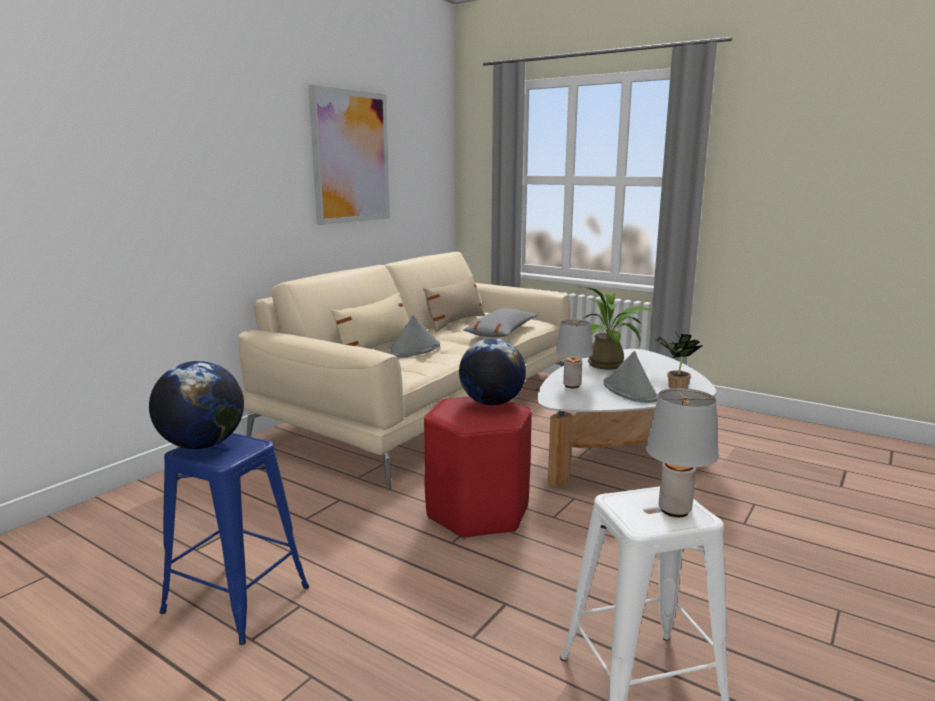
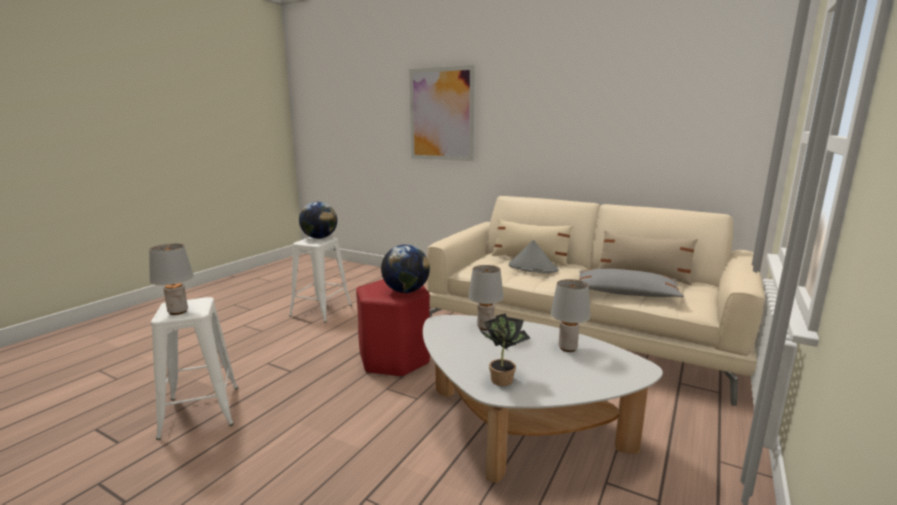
camera: 85 degrees right, 0 degrees up
blue stool [159,433,309,645] -> white stool [289,237,352,323]
picture [308,85,390,225] -> picture moved to [409,65,475,161]
potted plant [582,287,655,370] -> grey table lamp [551,279,590,352]
grey hat [603,351,658,403] -> none

